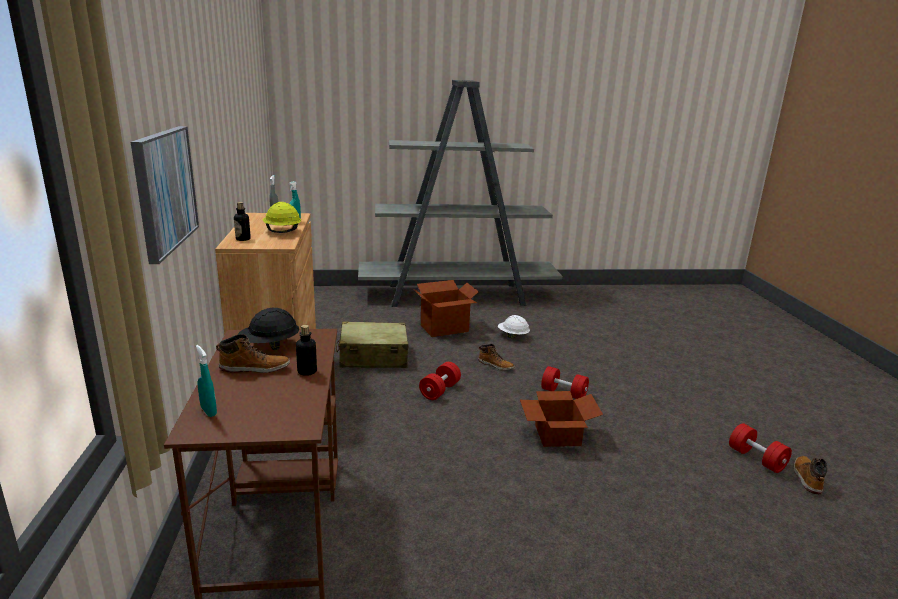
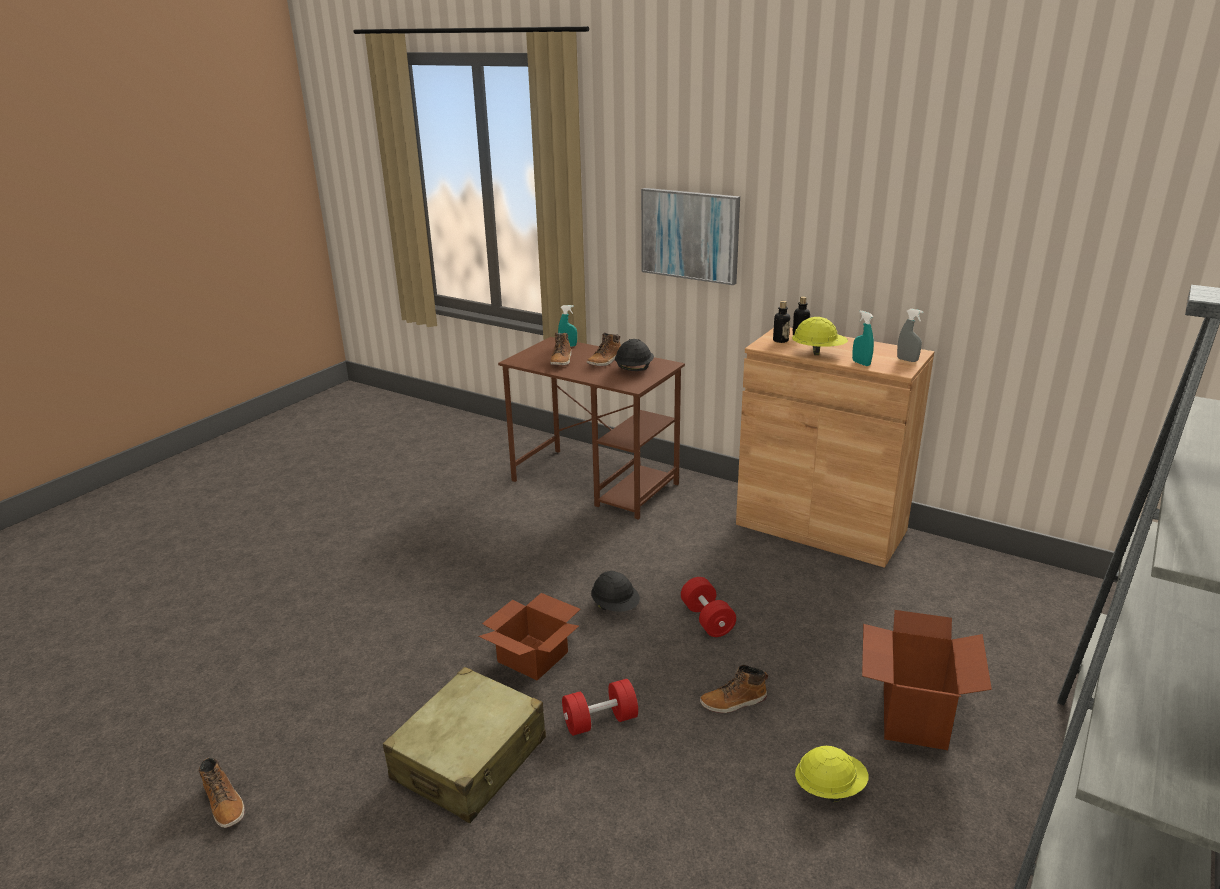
camera: 130 degrees right, 5 degrees up
bottle [296,325,317,376] -> bottle moved to [773,301,790,343]
beige suitcase [336,321,408,368] -> beige suitcase moved to [383,667,546,823]
white hard hat [498,315,530,338] -> yellow hard hat [795,746,868,802]
red dumbbell [729,423,792,473] -> none
none -> boot [550,332,572,366]
none -> black hard hat [591,571,640,612]

